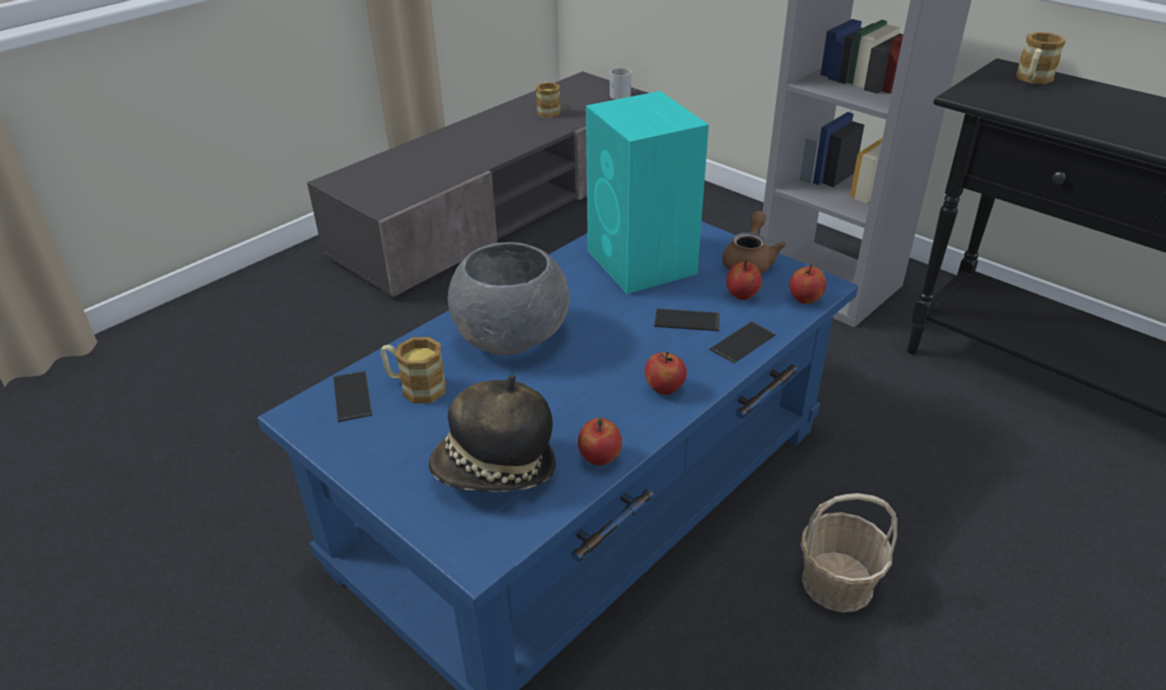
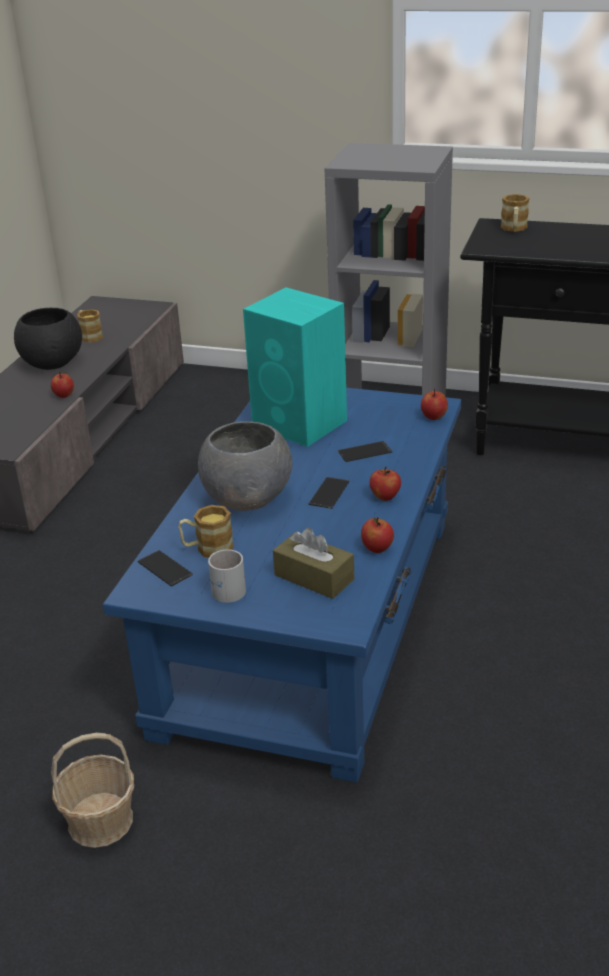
camera: 25 degrees left, 5 degrees down
hat [429,375,556,492] -> brown tissue box [273,528,354,599]
white mug [610,68,631,99] -> white mug moved to [208,549,246,603]
phone [710,321,776,364] -> phone moved to [309,477,349,509]
brown teapot [722,211,786,273] -> none
apple [726,260,762,300] -> apple moved to [51,371,74,398]
basket [801,493,897,613] -> basket moved to [51,733,134,848]
none -> black bowl [14,308,82,370]

